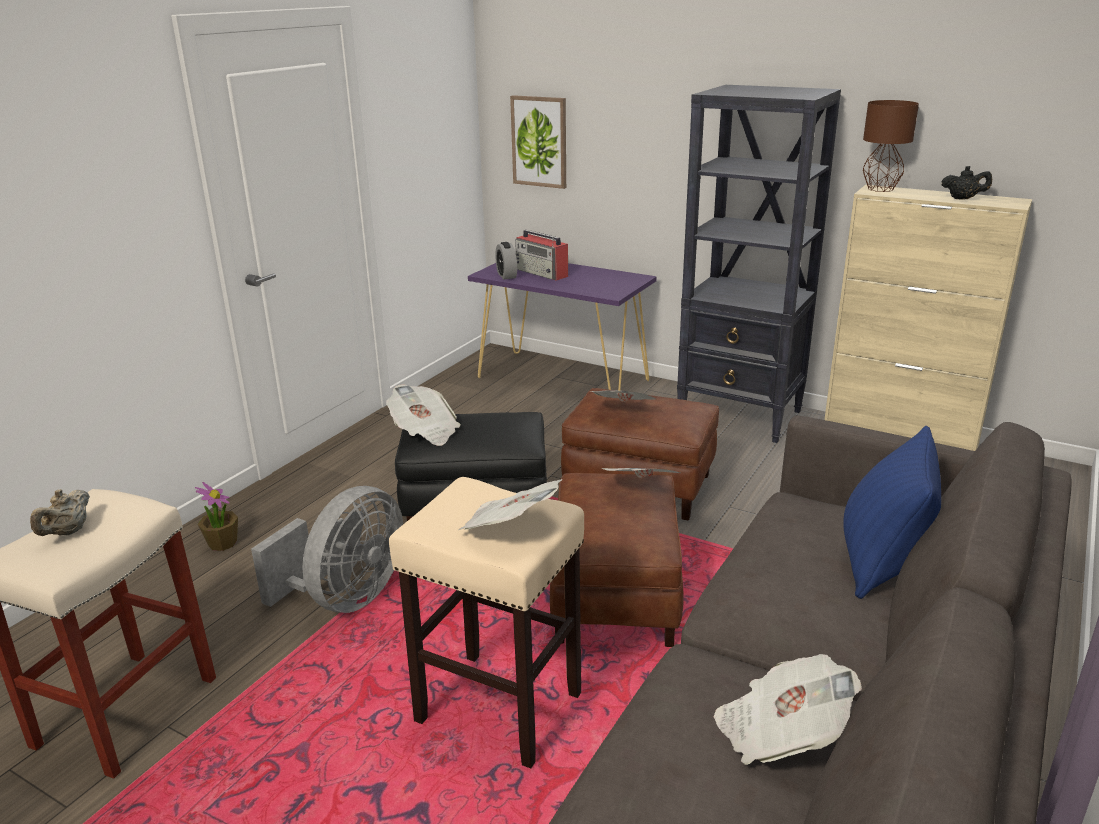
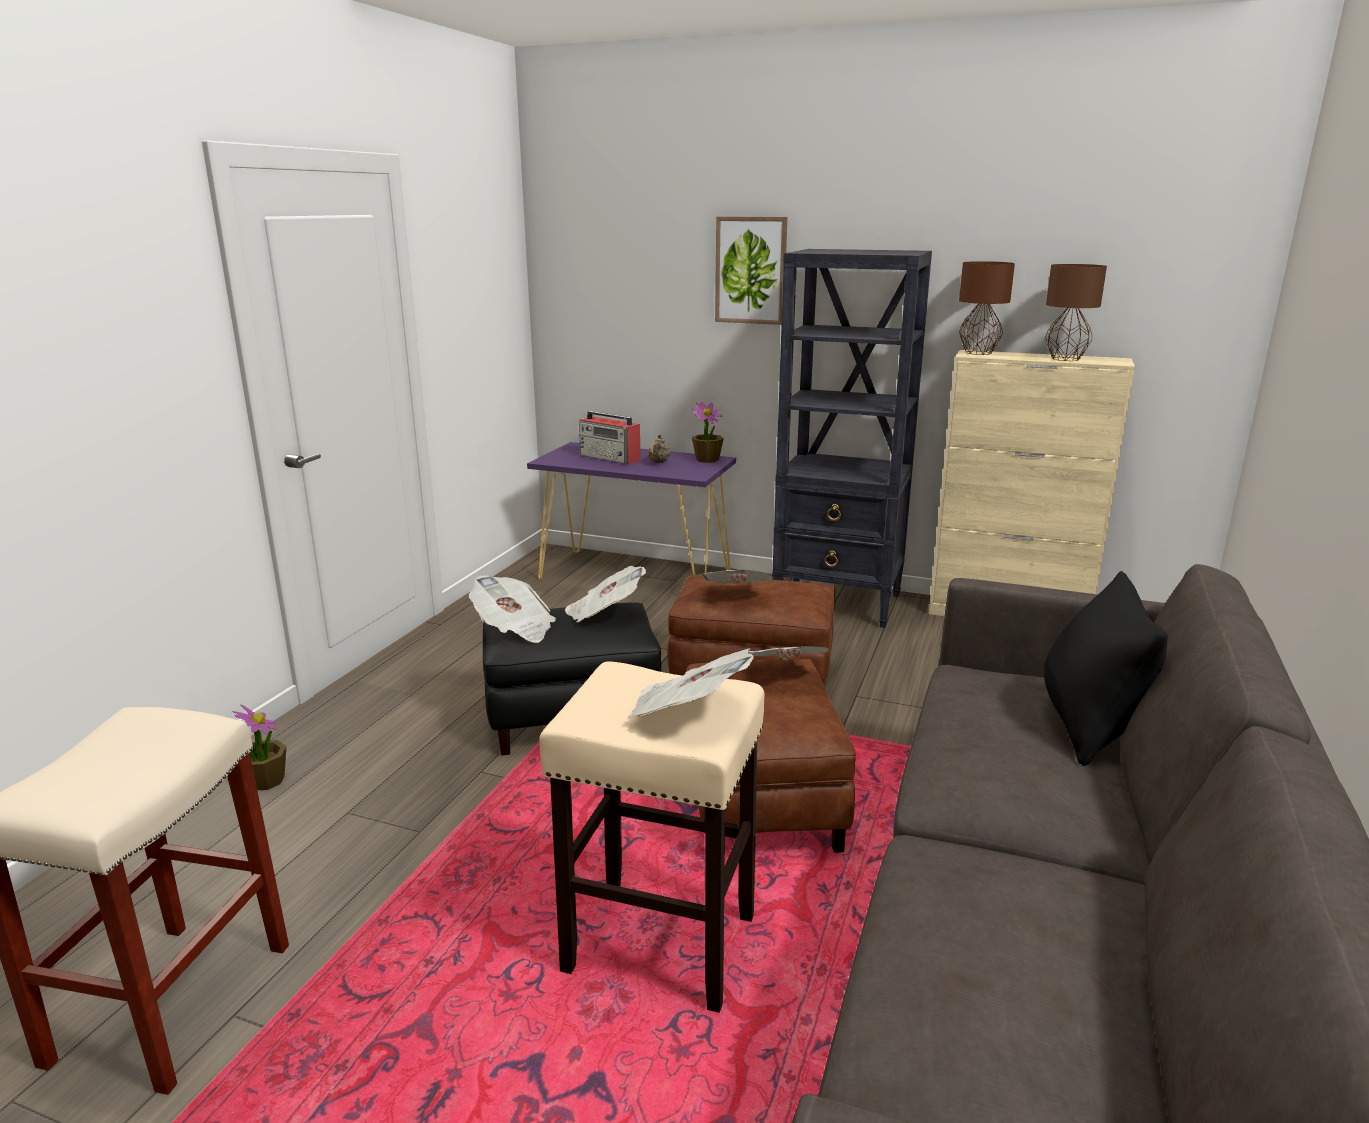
camera: 10 degrees left, 5 degrees down
beige teapot [30,489,90,536] -> beige teapot moved to [648,435,670,463]
grey fan [251,486,403,613] -> none
alarm clock [495,242,517,279] -> none
picture [510,95,566,189] -> picture moved to [715,217,787,325]
newspaper [714,654,862,765] -> newspaper moved to [565,566,646,622]
blue pillow [843,426,941,599] -> black pillow [1044,571,1168,766]
black teapot [942,166,992,200] -> brown table lamp [1045,264,1107,361]
none -> potted plant [692,402,724,463]

